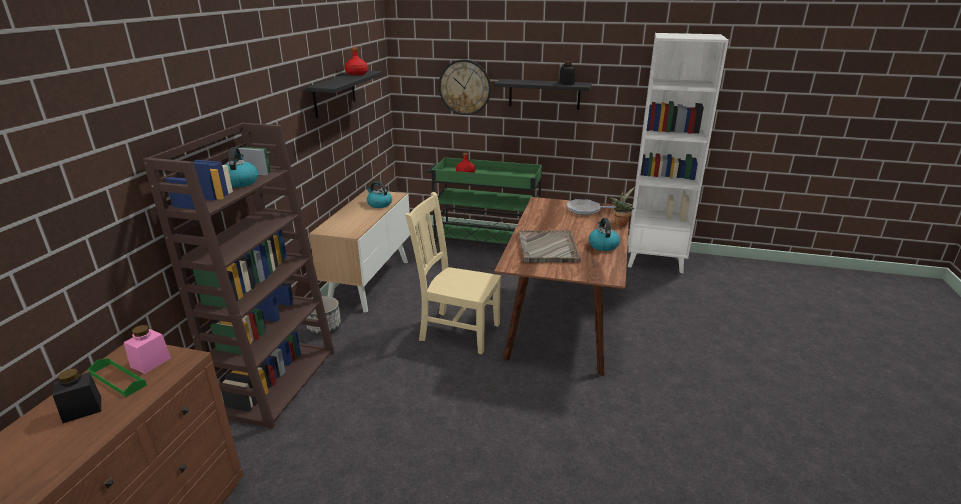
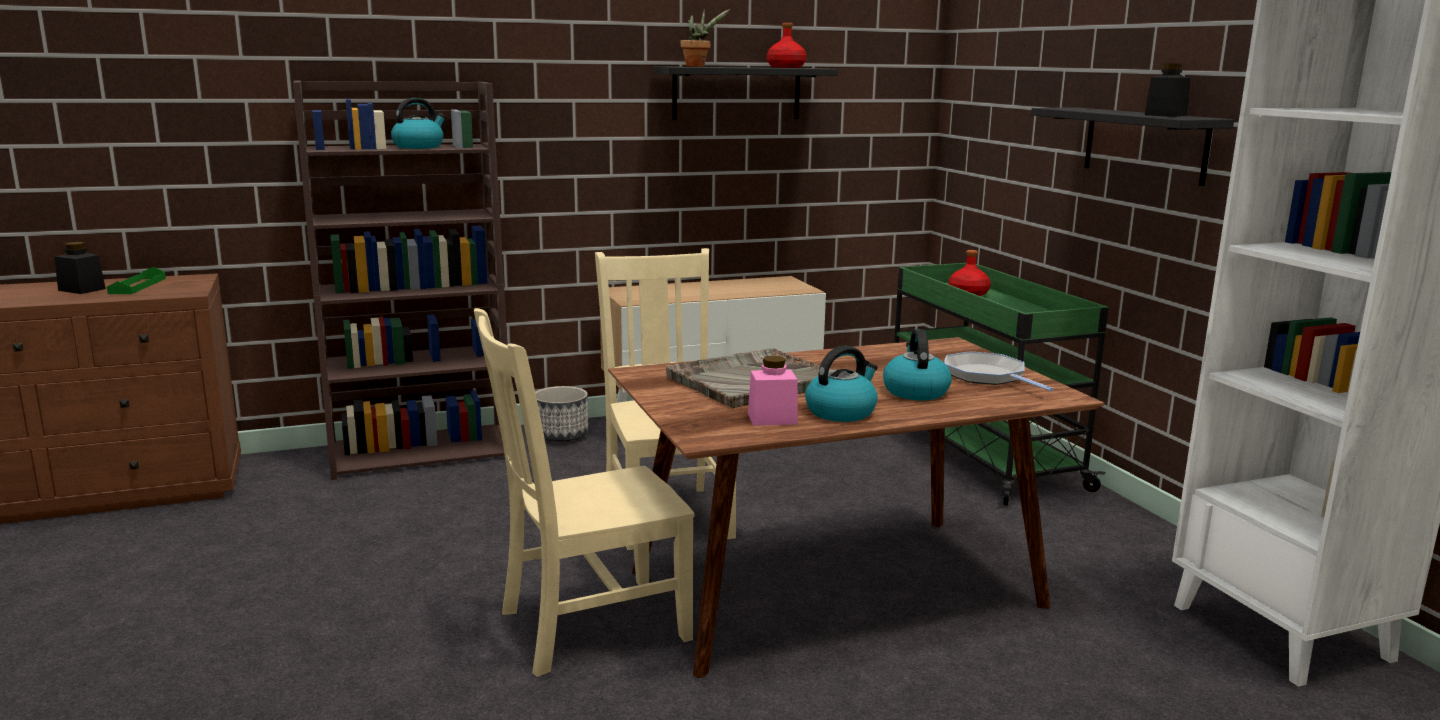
camera: 55 degrees right, 10 degrees down
pink jar [124,325,171,374] -> pink jar moved to [748,355,798,426]
kettle [366,181,392,208] -> kettle moved to [883,329,952,400]
wall clock [439,60,491,115] -> none
potted plant [610,187,635,226] -> potted plant moved to [681,9,730,67]
none -> beige chair [474,308,695,677]

